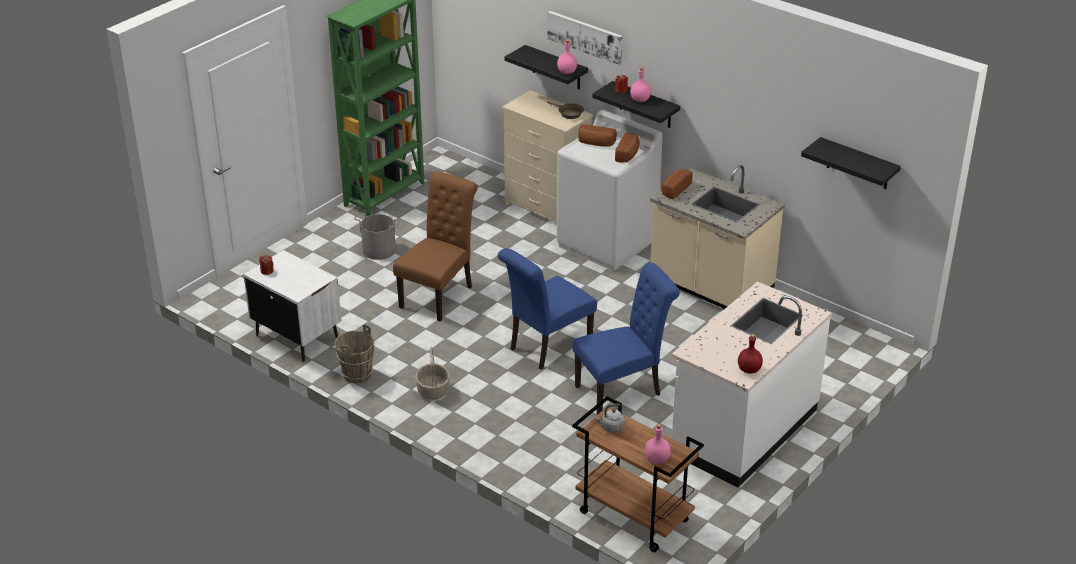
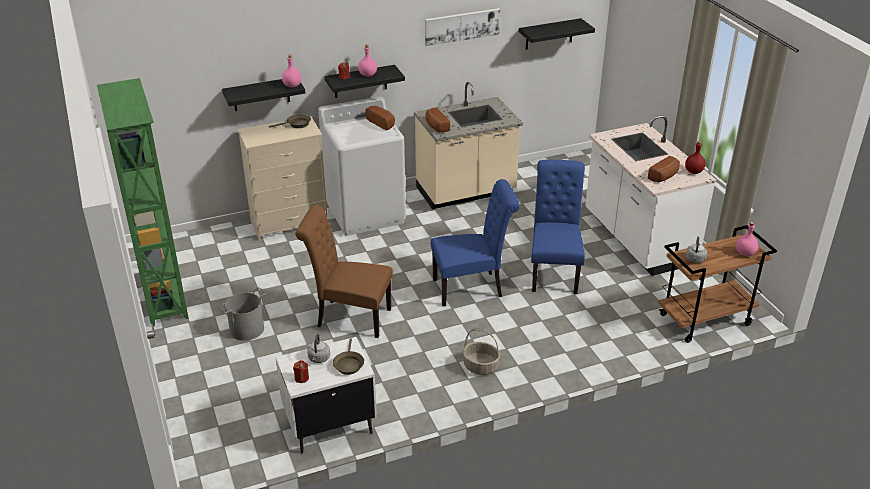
camera: 60 degrees left, 0 degrees up
brown bucket [335,324,375,384] -> none
brown chair [393,172,478,321] -> brown chair turned 45 degrees counterclockwise [295,205,393,338]
blue chair [498,248,597,370] -> blue chair turned 90 degrees counterclockwise [431,179,520,306]
picture [547,11,622,65] -> picture moved to [425,8,500,46]
bread [578,124,617,147] -> bread moved to [648,156,680,182]
none -> grey kettle [308,334,330,363]
none -> brown frying pan [333,338,364,375]

